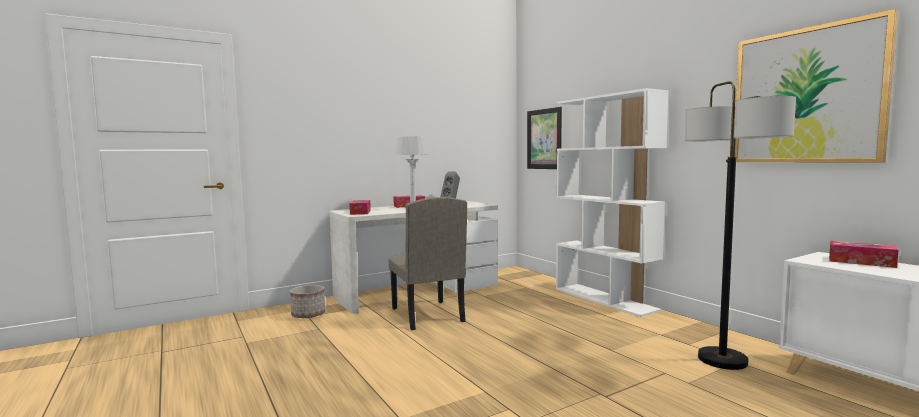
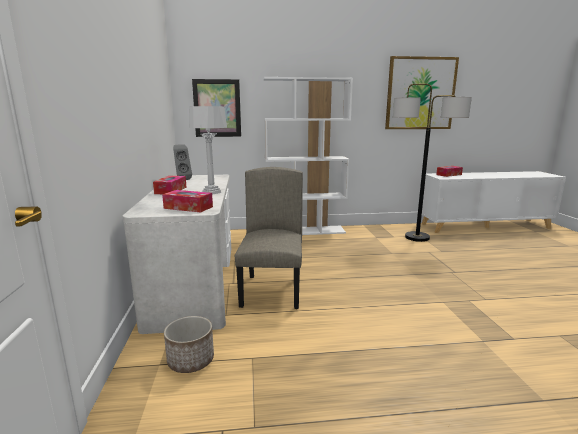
camera: 65 degrees left, 10 degrees up
beige chair [388,197,467,330] -> beige chair turned 90 degrees counterclockwise [235,167,303,309]

